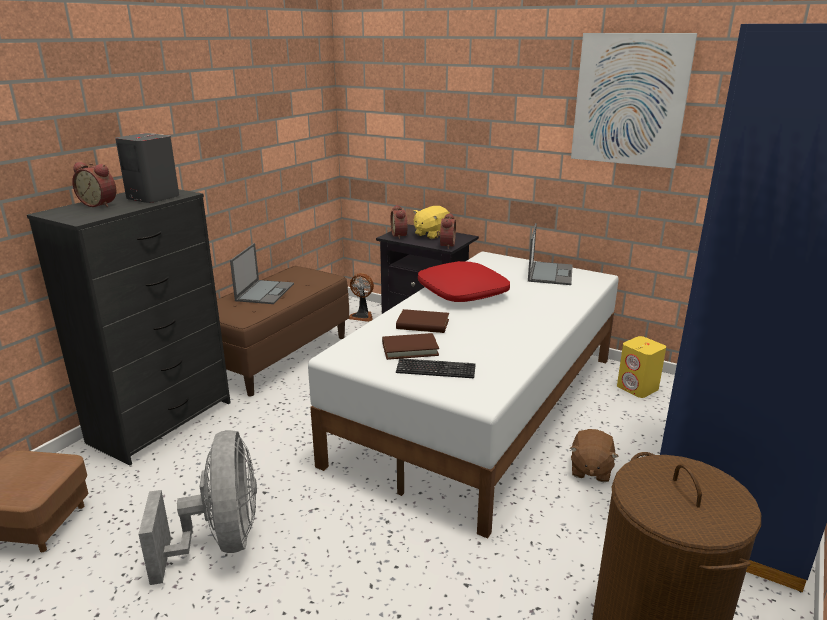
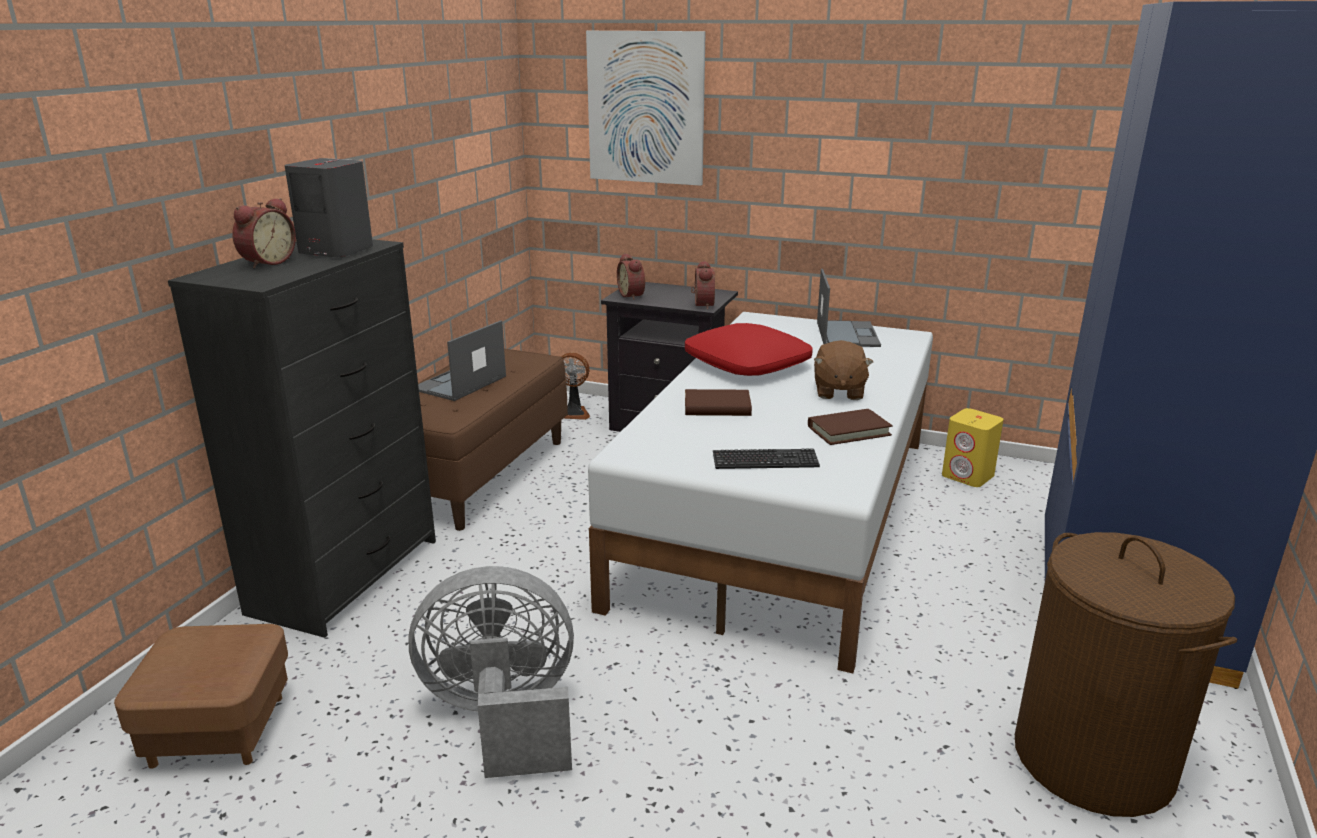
camera: 10 degrees left, 0 degrees up
alarm clock [72,162,116,207] -> alarm clock turned 75 degrees counterclockwise [232,198,296,268]
grey fan [138,430,257,585] -> grey fan turned 75 degrees counterclockwise [408,566,574,778]
laptop [230,243,294,304] -> laptop turned 150 degrees counterclockwise [418,320,506,401]
brown book [382,333,439,360] -> brown book moved to [808,409,893,445]
yellow plush toy [413,206,451,239] -> none
brown plush toy [570,429,619,482] -> brown plush toy moved to [814,340,873,400]
picture [571,33,697,169] -> picture moved to [586,31,706,186]

